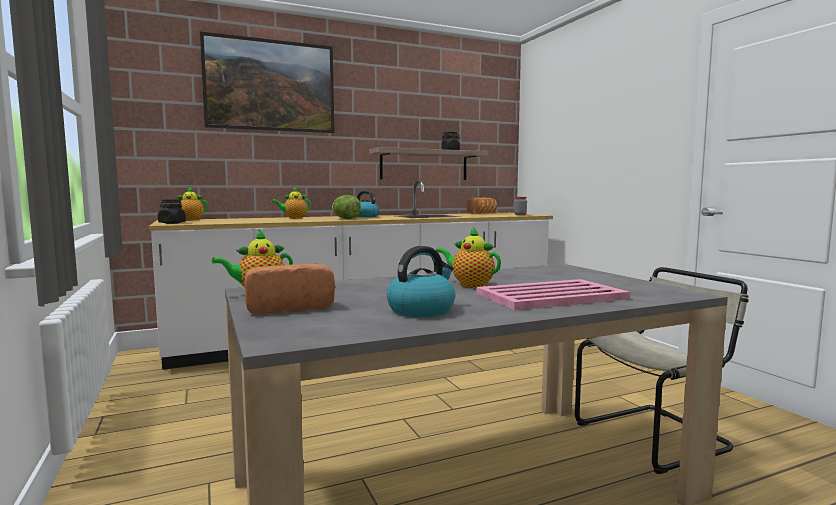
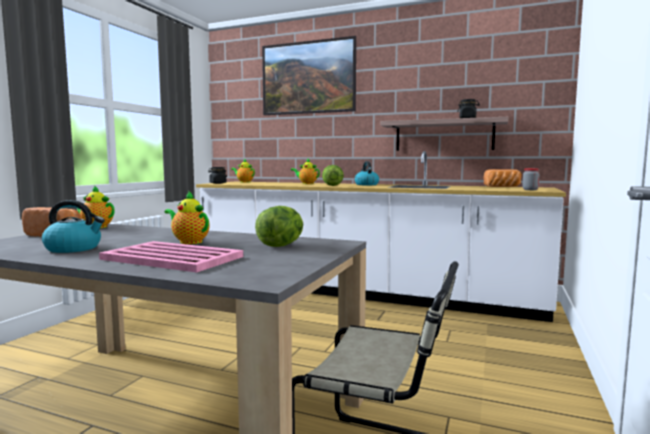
camera: 45 degrees right, 0 degrees up
teapot [436,227,501,288] -> teapot turned 45 degrees counterclockwise [165,191,210,244]
none -> lettuce [255,206,303,247]

